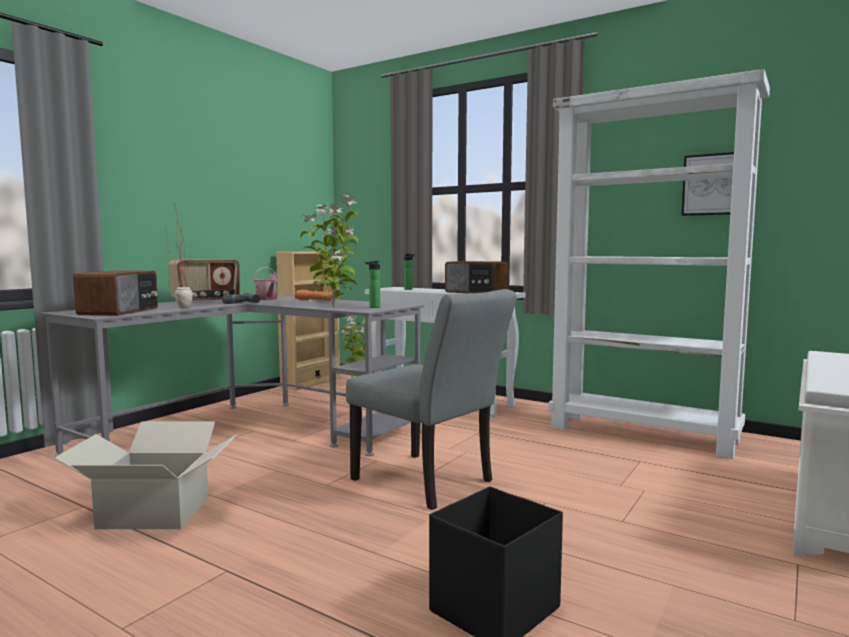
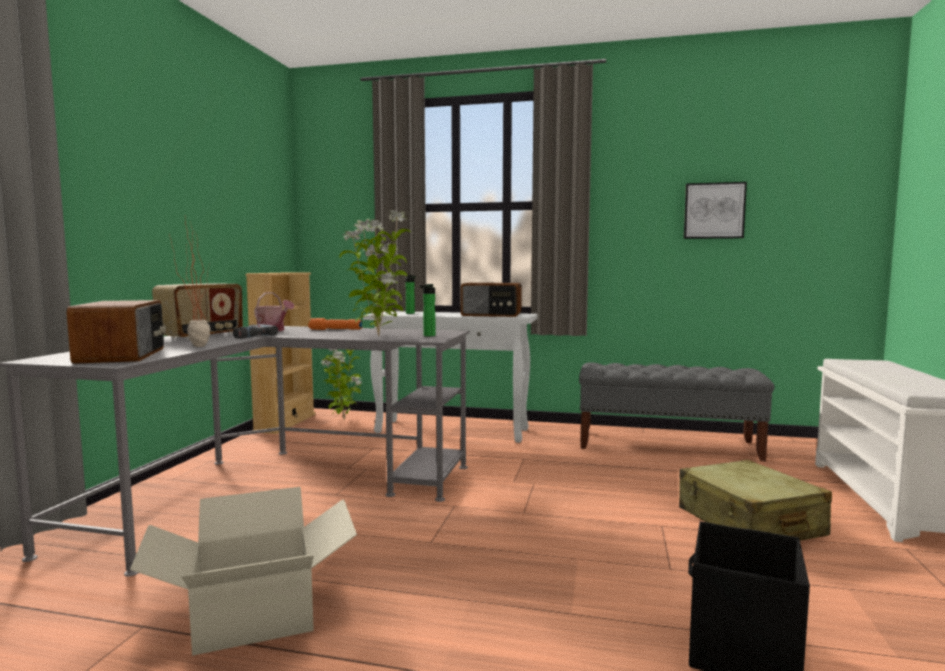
camera: 20 degrees left, 0 degrees up
grey chair [346,289,517,510] -> none
white bookcase [548,69,770,459] -> grey bench [579,362,775,461]
none -> beige suitcase [679,460,832,541]

